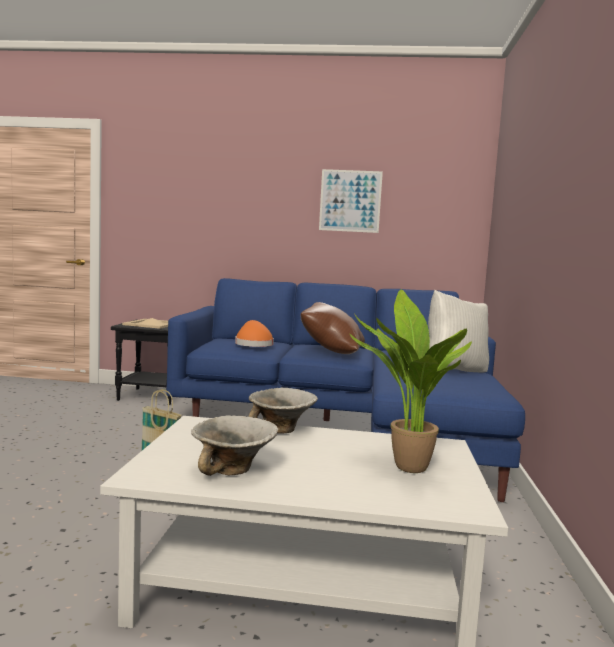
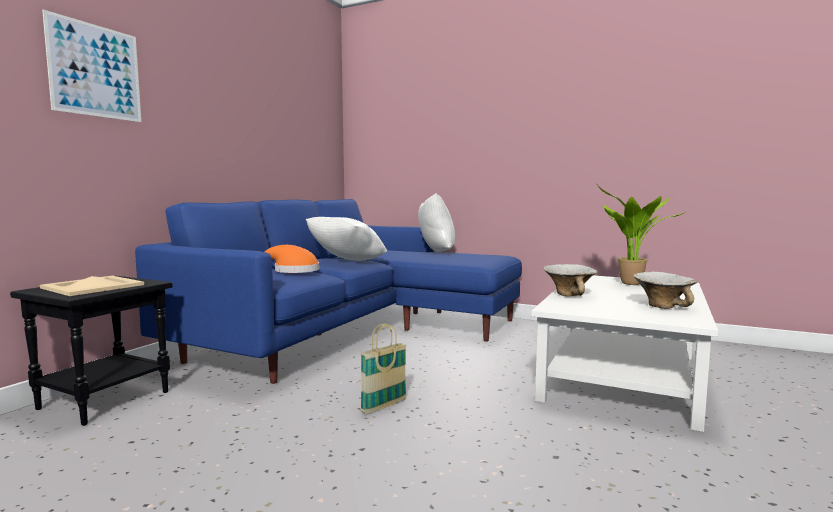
camera: 70 degrees left, 0 degrees up
brown pillow [300,302,365,354] -> white pillow [306,217,387,261]
picture [319,169,383,233] -> picture moved to [42,10,141,122]

